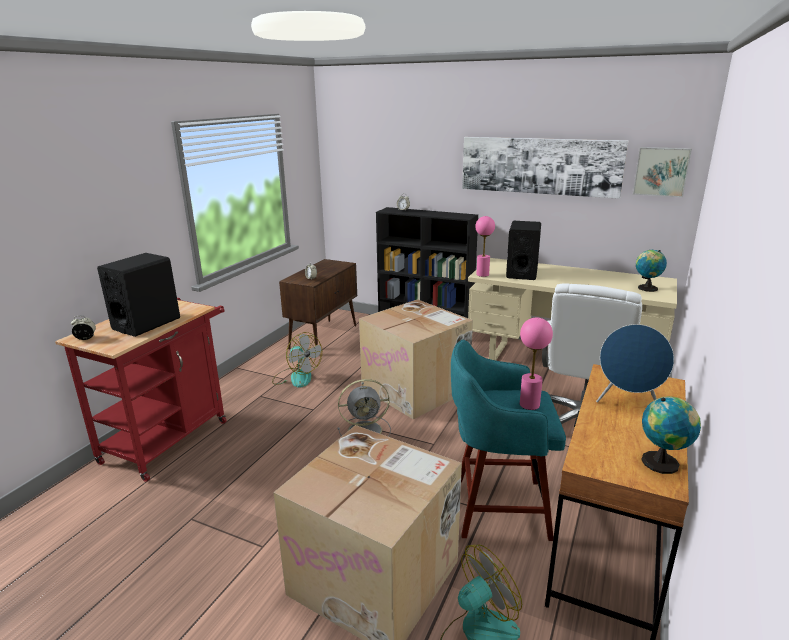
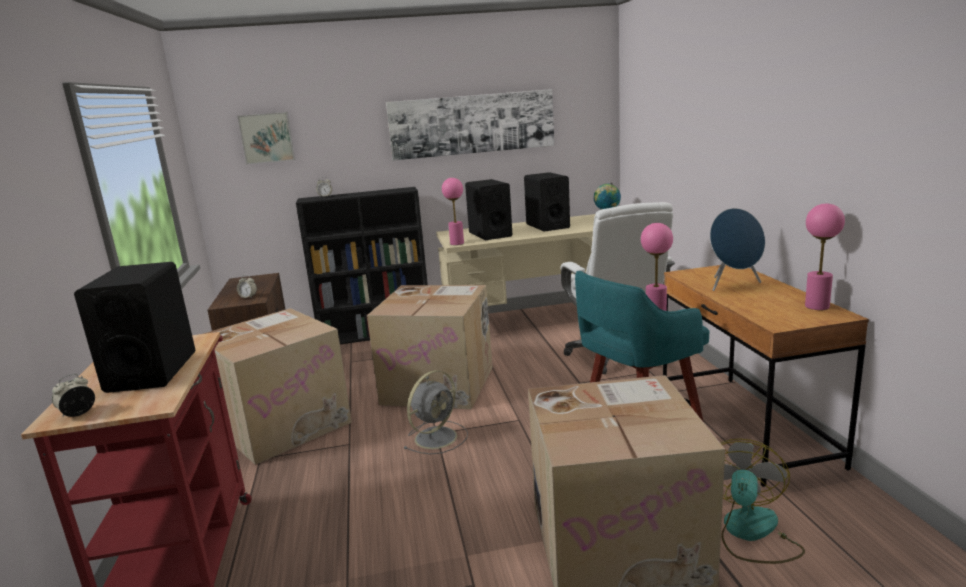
camera: 35 degrees left, 5 degrees down
fan [272,332,322,388] -> cardboard box [203,308,352,465]
picture [633,147,692,197] -> picture moved to [237,112,295,164]
globe [641,396,701,474] -> pink table lamp [805,204,845,310]
none -> black speaker [524,172,570,232]

